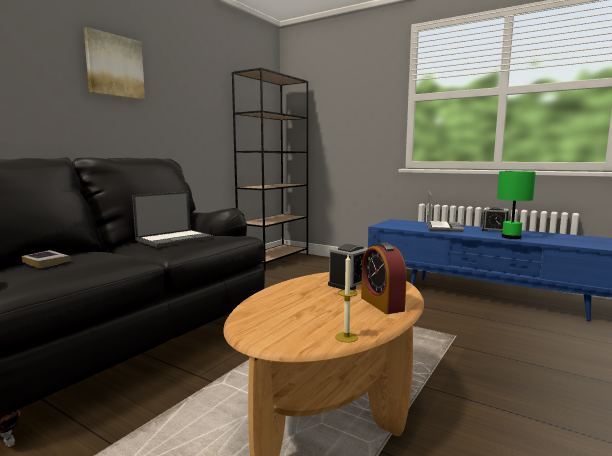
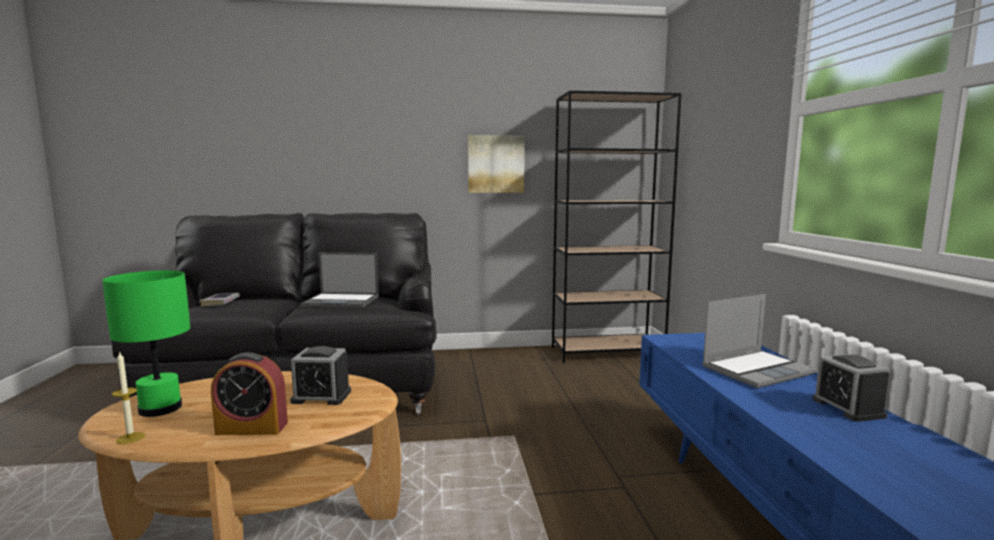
camera: 50 degrees right, 0 degrees up
picture [84,27,145,100] -> picture moved to [468,135,525,193]
alarm clock [361,242,407,314] -> alarm clock turned 120 degrees counterclockwise [211,352,288,435]
green table lamp [497,171,536,239] -> green table lamp moved to [103,270,190,417]

